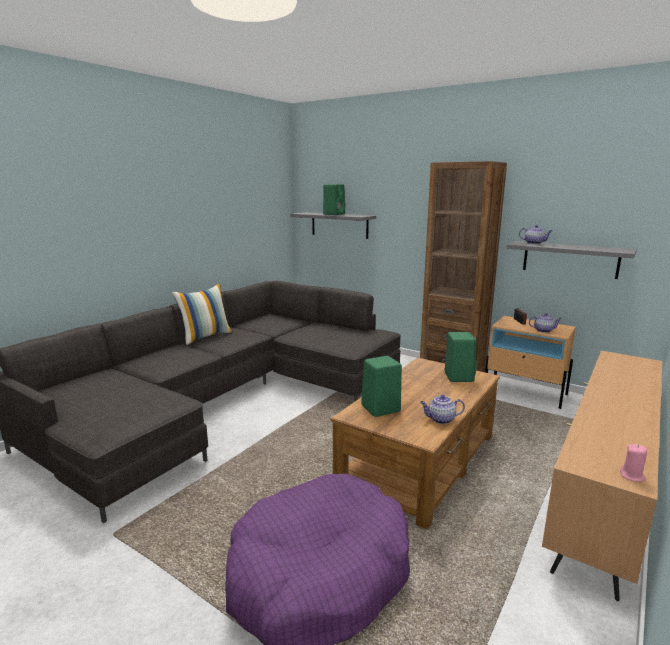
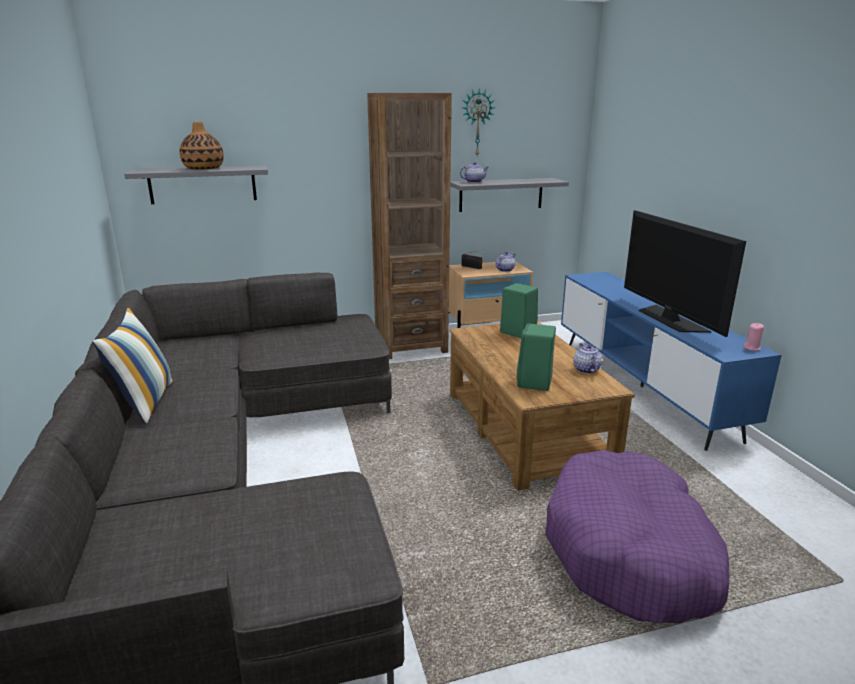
camera: 50 degrees left, 5 degrees up
green speaker [323,184,346,215] -> vase [180,122,224,170]
teapot [420,395,465,424] -> teapot turned 135 degrees clockwise [573,343,602,374]
brown tv stand [542,351,662,601] -> blue tv stand [561,272,782,451]
none -> wall clock [462,88,496,156]
none -> television [624,210,746,337]

